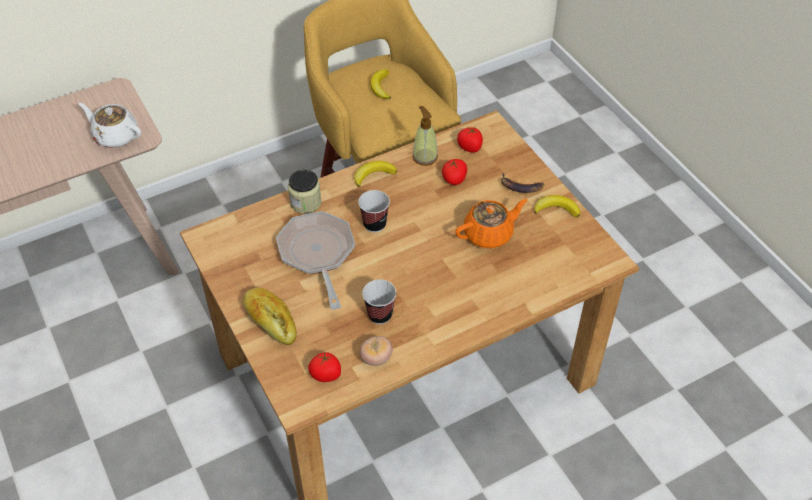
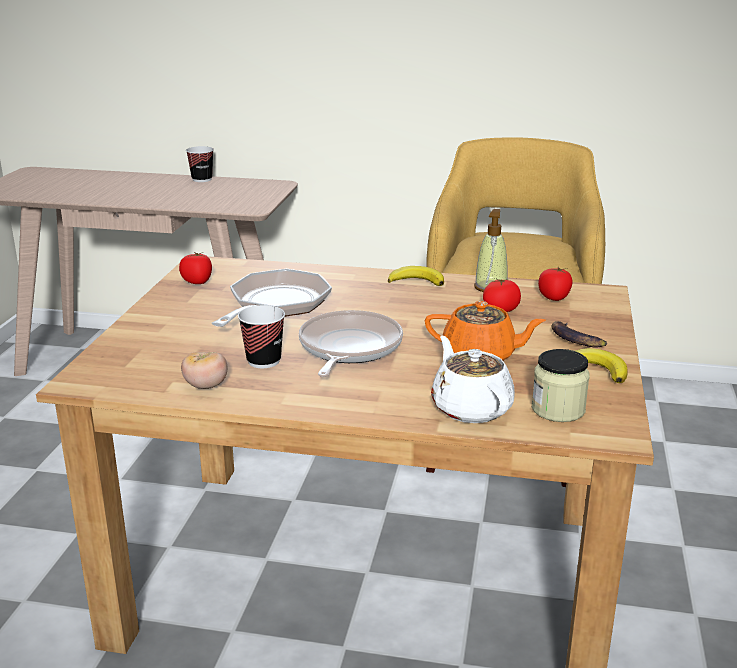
camera: 40 degrees right, 25 degrees down
white teapot [78,103,141,148] -> white teapot moved to [431,336,515,423]
bread [243,288,297,345] -> none
jar [288,169,322,214] -> jar moved to [532,349,590,422]
tomato [308,352,341,382] -> tomato moved to [179,252,212,284]
cup [358,190,390,232] -> cup moved to [186,146,214,182]
banana [370,69,391,99] -> none
none -> frying pan [299,310,403,377]

